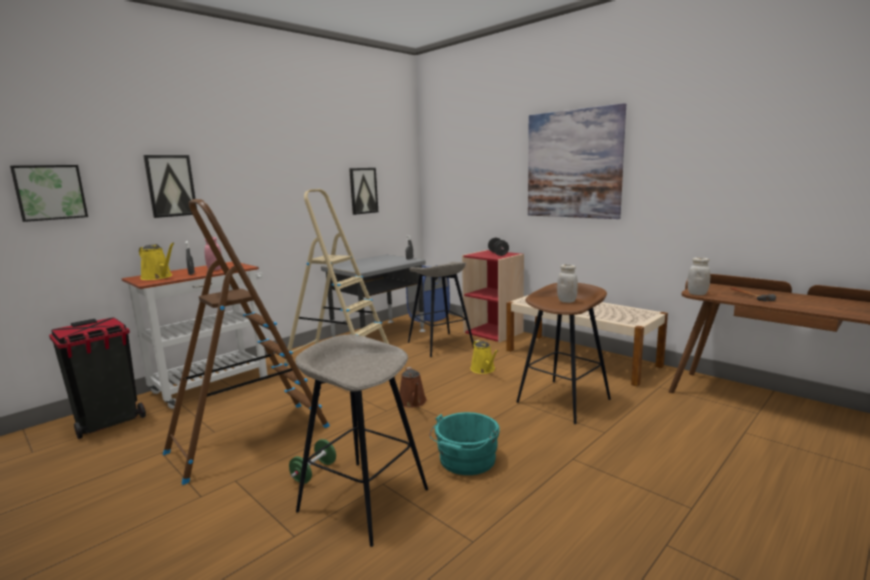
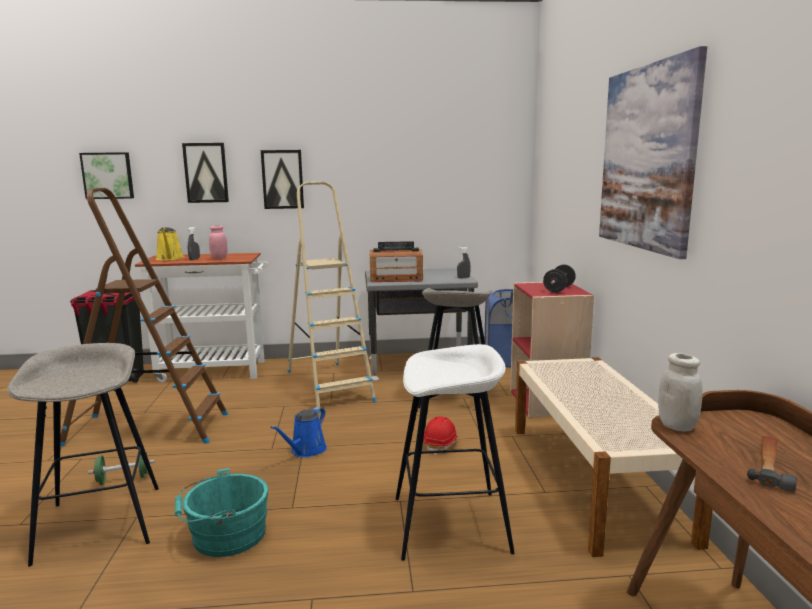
camera: 40 degrees right, 0 degrees up
picture [349,168,378,215] -> picture moved to [261,150,304,209]
brown watering can [399,367,427,408] -> blue watering can [270,407,327,458]
yellow watering can [470,340,498,374] -> red hard hat [423,416,458,455]
brown stool [516,283,611,424] -> white stool [395,344,514,561]
white jar [557,264,578,303] -> none
none -> radio [370,241,423,282]

